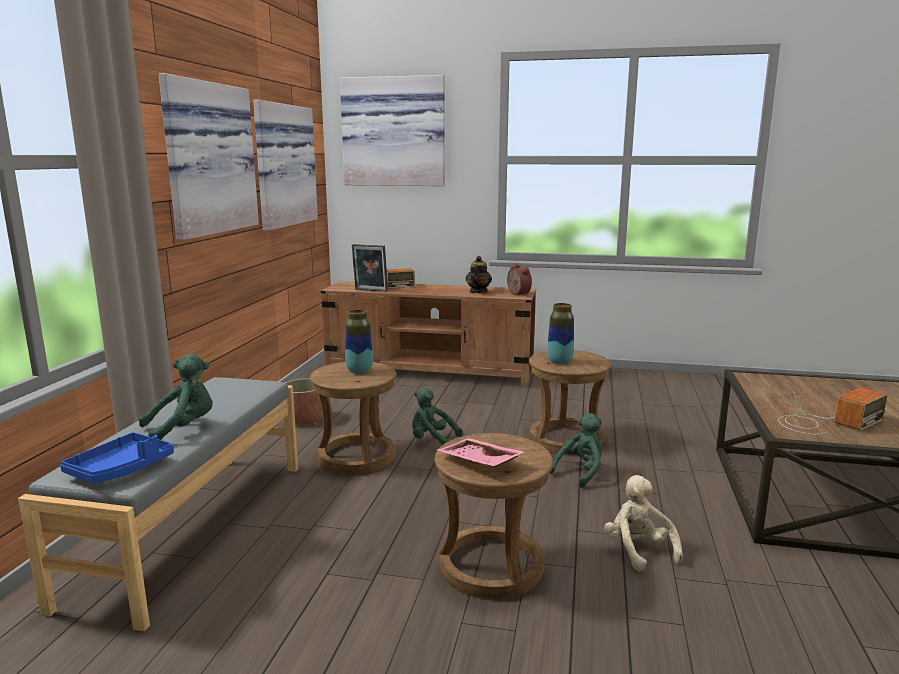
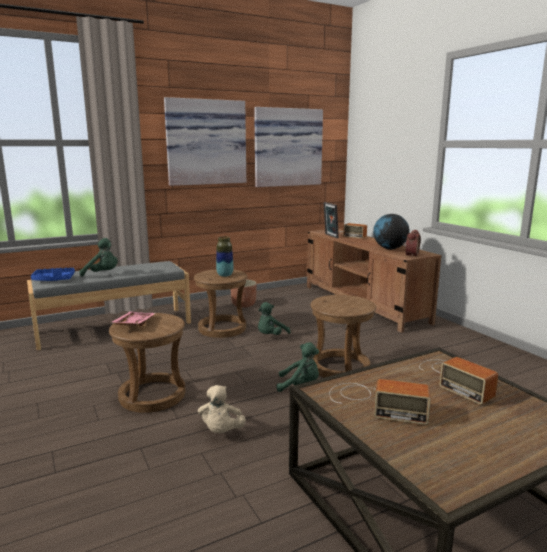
camera: 50 degrees right, 0 degrees up
picture [340,75,445,186] -> none
green plush toy [412,388,463,445] -> green plush toy turned 120 degrees counterclockwise [258,302,290,335]
teapot [466,256,492,293] -> globe [373,214,409,250]
vase [547,303,574,365] -> none
beige plush toy [604,475,683,571] -> beige plush toy turned 150 degrees clockwise [198,385,246,433]
none -> radio [419,357,498,405]

